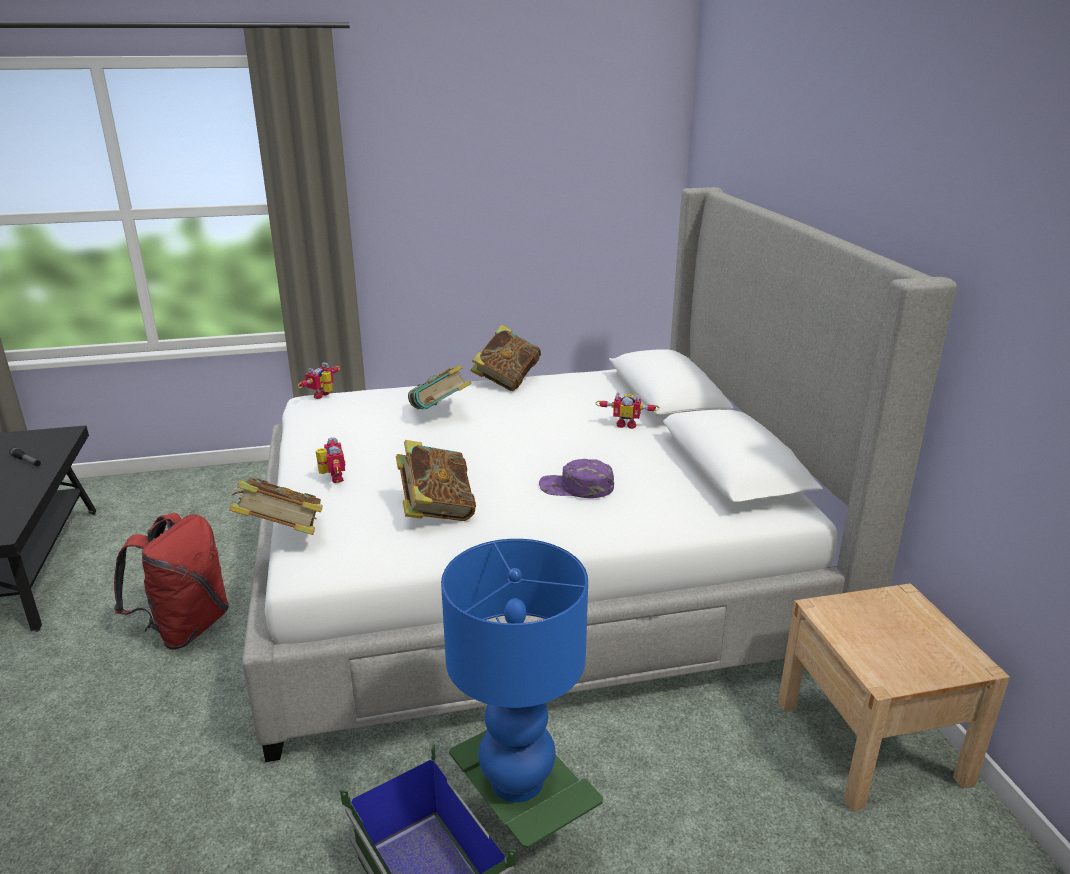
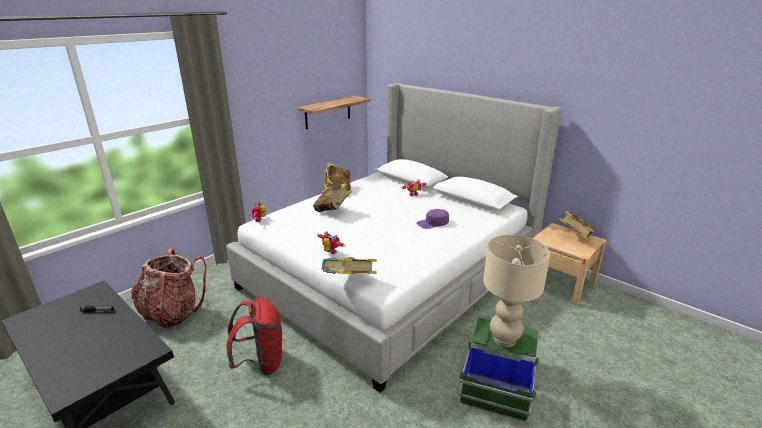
camera: 35 degrees left, 0 degrees up
book [396,440,476,521] -> book moved to [559,211,595,240]
blue table lamp [441,539,588,803] -> beige table lamp [483,235,550,347]
none -> backpack [131,248,206,329]
none -> shelf [297,96,371,129]

